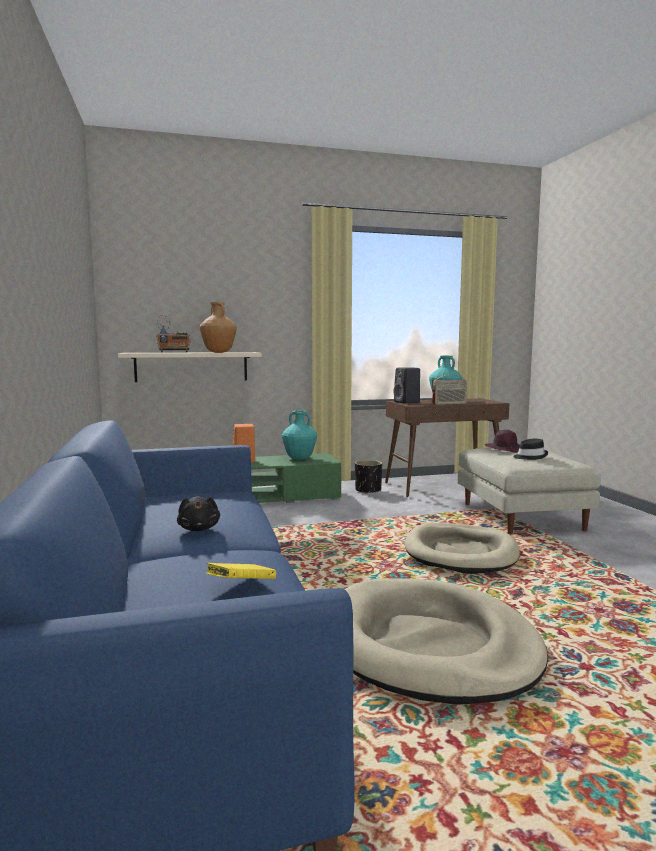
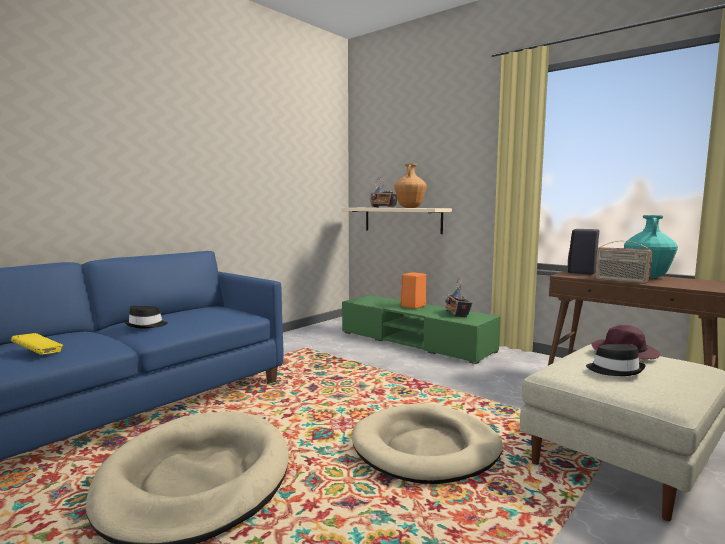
camera: 55 degrees right, 0 degrees up
black plush toy [177,496,220,531] -> black hat [124,306,168,329]
turquoise vase [282,411,317,460] -> radio [445,278,472,317]
black planter [355,460,382,494] -> none

